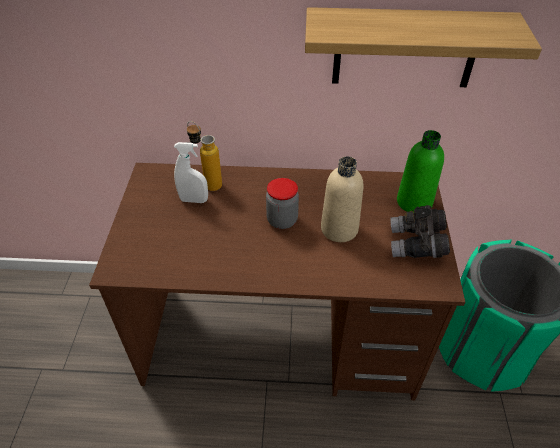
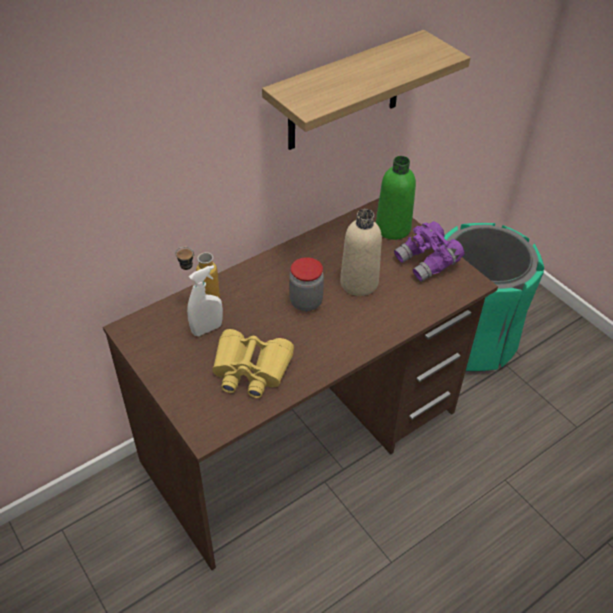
camera: 40 degrees left, 0 degrees up
grey binoculars [390,205,450,258] -> purple binoculars [394,221,465,282]
none -> yellow binoculars [212,329,294,398]

